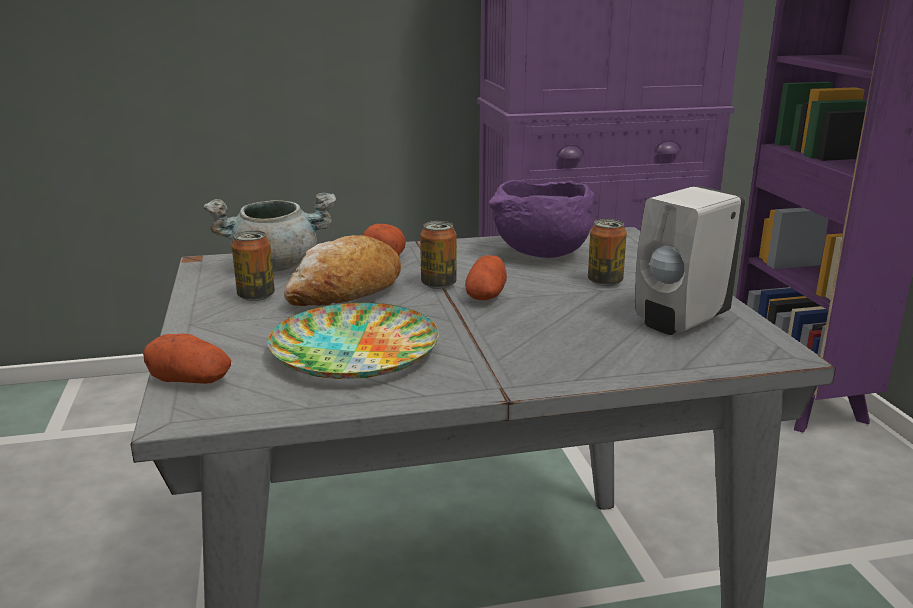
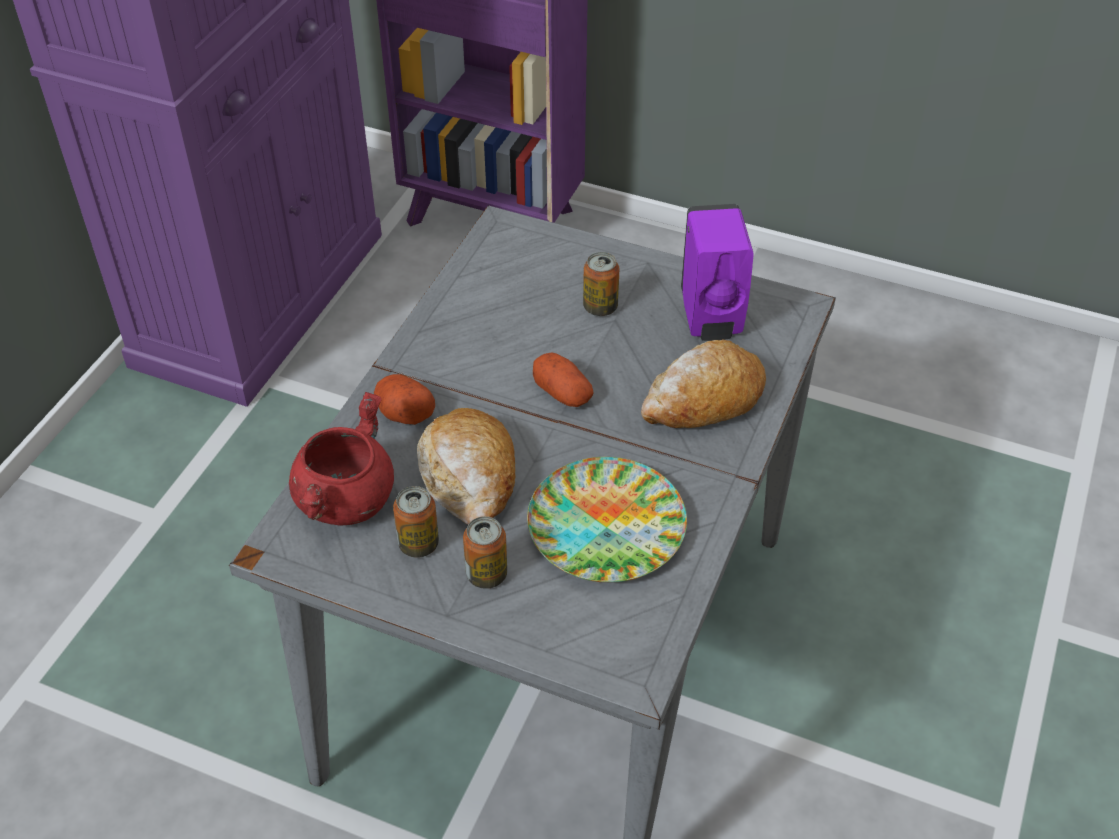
camera: 55 degrees left, 25 degrees up
potato [143,333,231,384] -> none
grey cooking pot [204,193,336,272] -> red cooking pot [289,392,394,526]
can [420,221,457,289] -> can moved to [463,516,507,589]
purple bowl [489,180,595,258] -> none
white soap dispenser [635,186,745,335] -> purple soap dispenser [681,204,754,341]
none -> bread [641,339,766,428]

